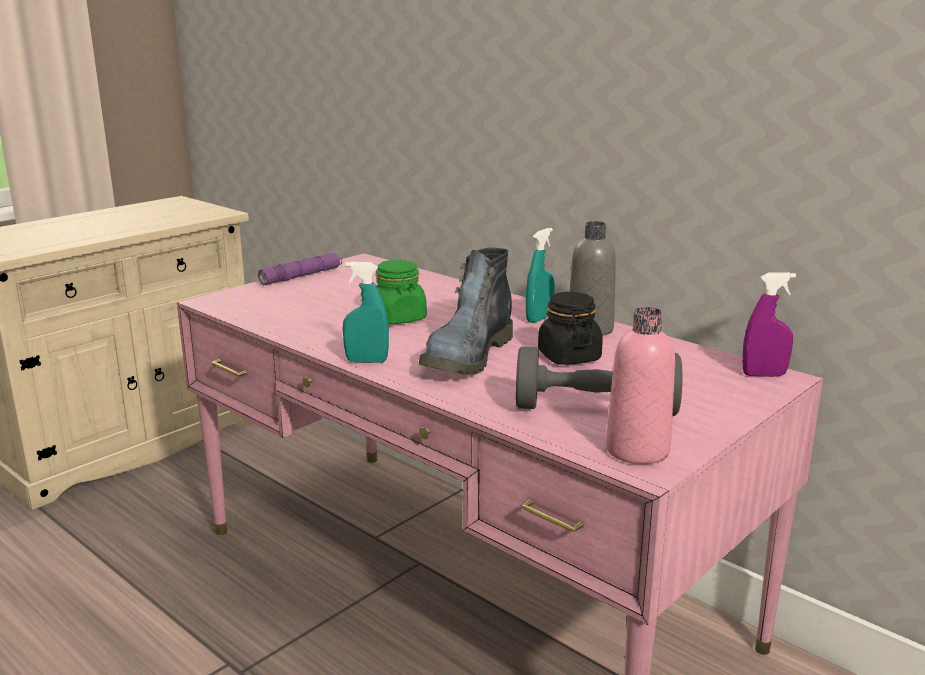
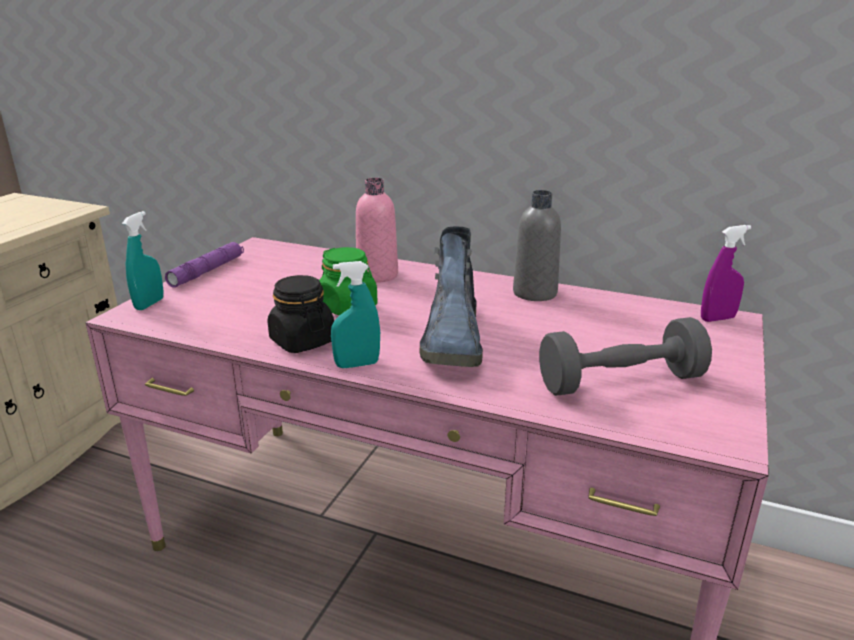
camera: 20 degrees left, 5 degrees up
turquoise spray bottle [526,228,555,323] -> turquoise spray bottle moved to [122,211,164,310]
black jar [538,292,603,365] -> black jar moved to [267,275,334,353]
pink bottle [606,307,675,464] -> pink bottle moved to [356,178,398,283]

